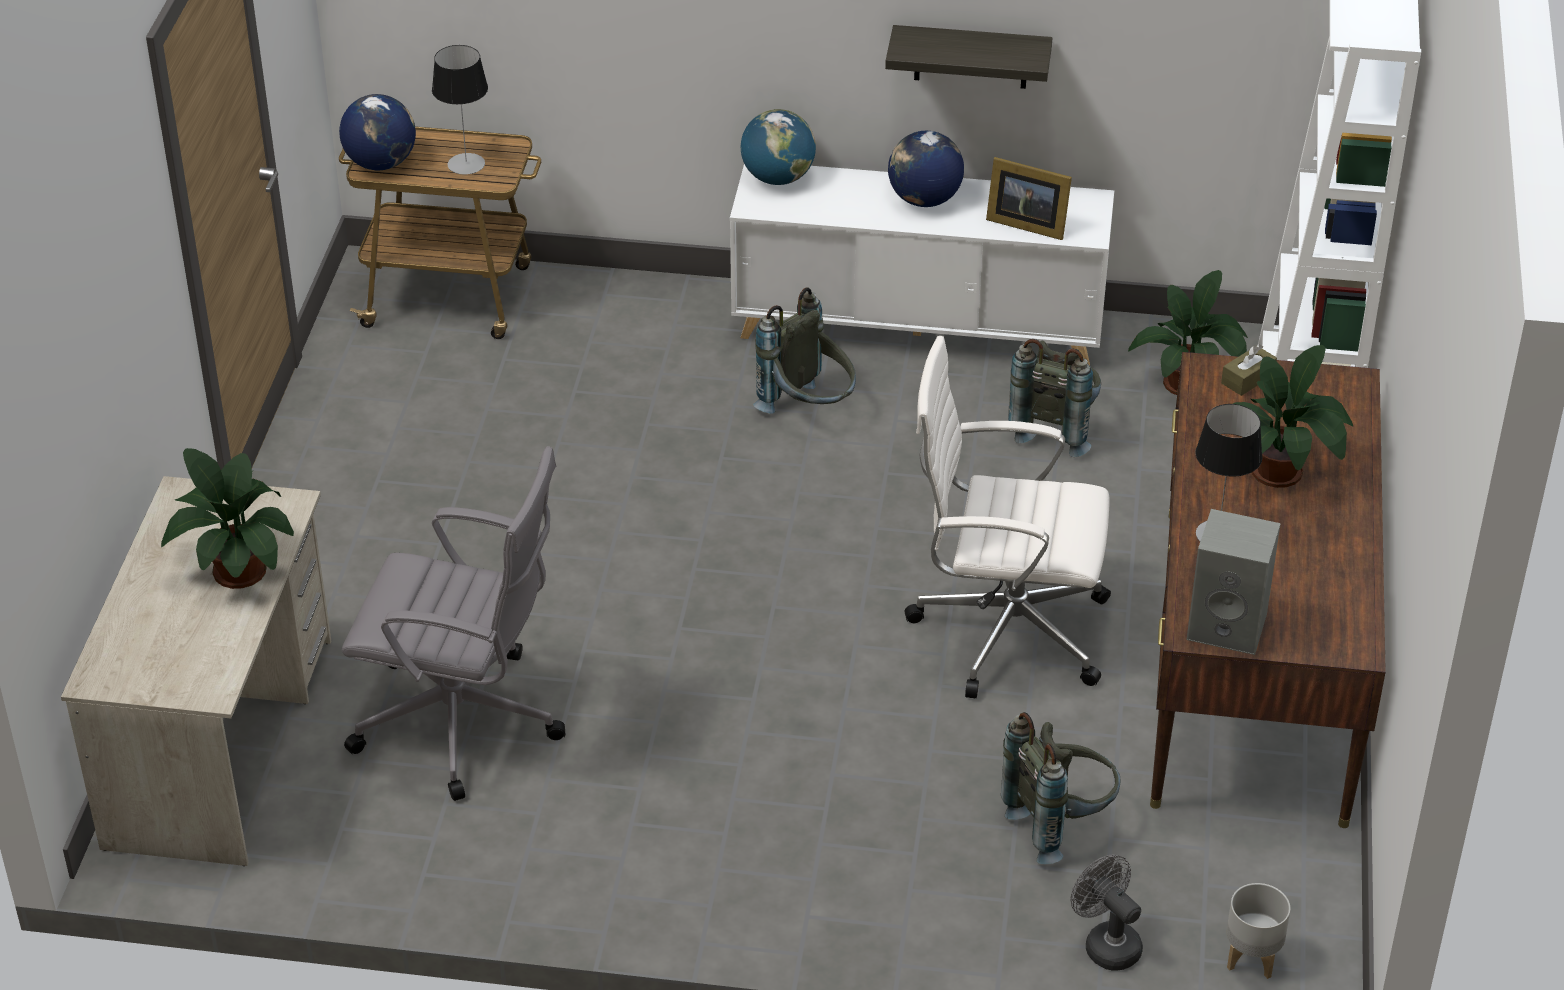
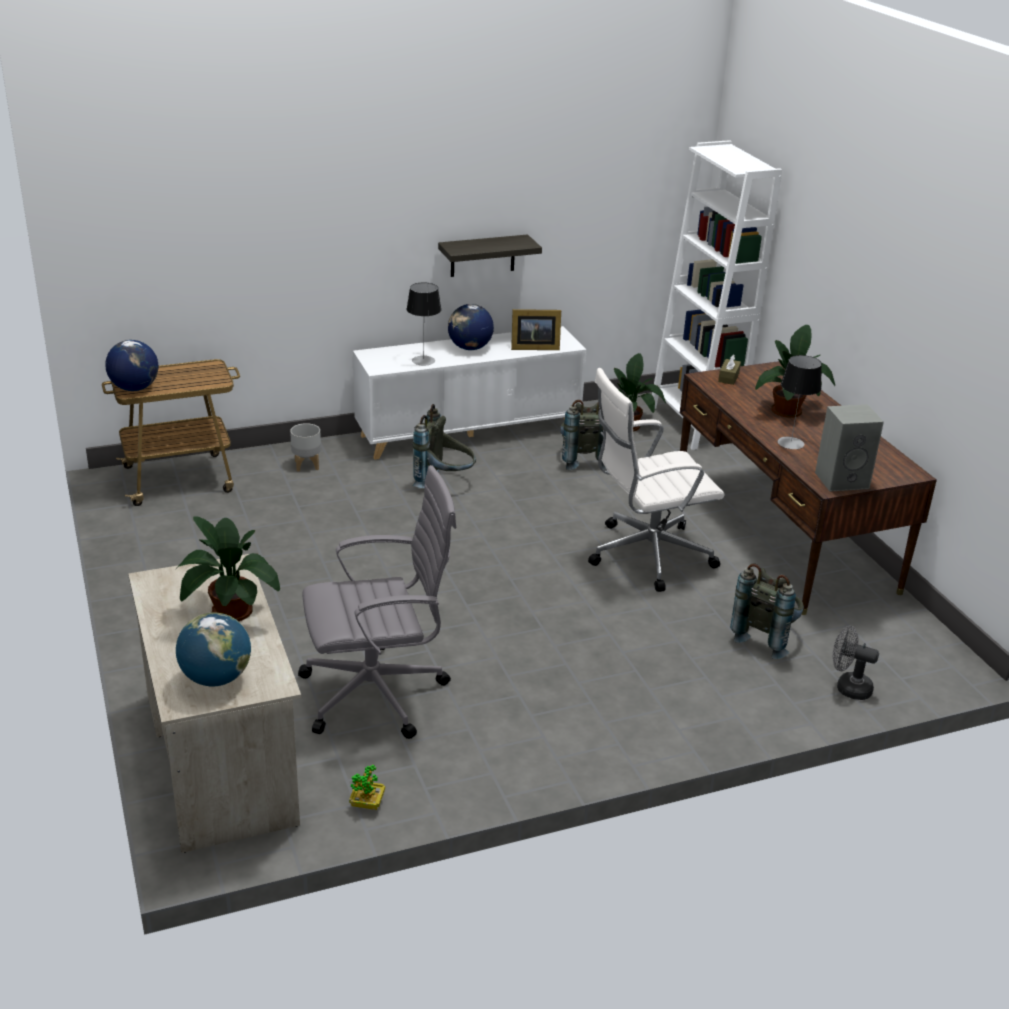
camera: 30 degrees left, 10 degrees down
table lamp [432,45,488,175] -> table lamp moved to [406,283,441,366]
globe [741,109,816,185] -> globe moved to [176,613,251,686]
grey planter [1227,883,1291,979] -> grey planter moved to [290,423,321,472]
none -> potted plant [349,765,385,810]

